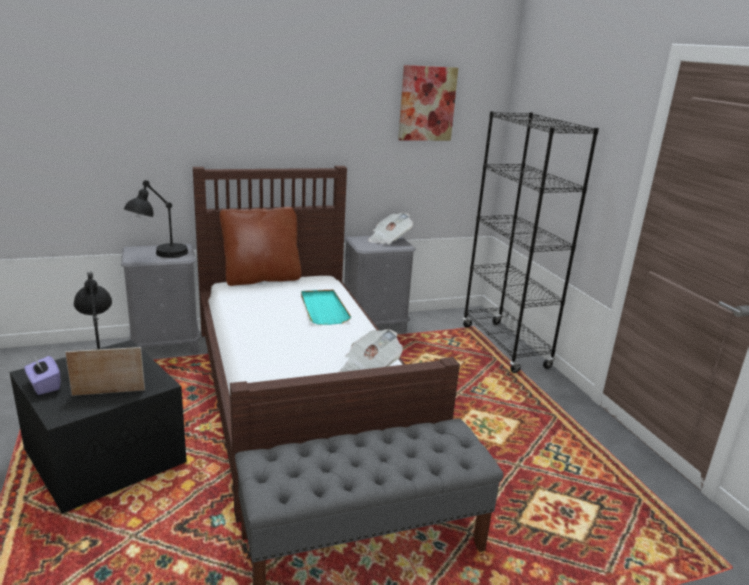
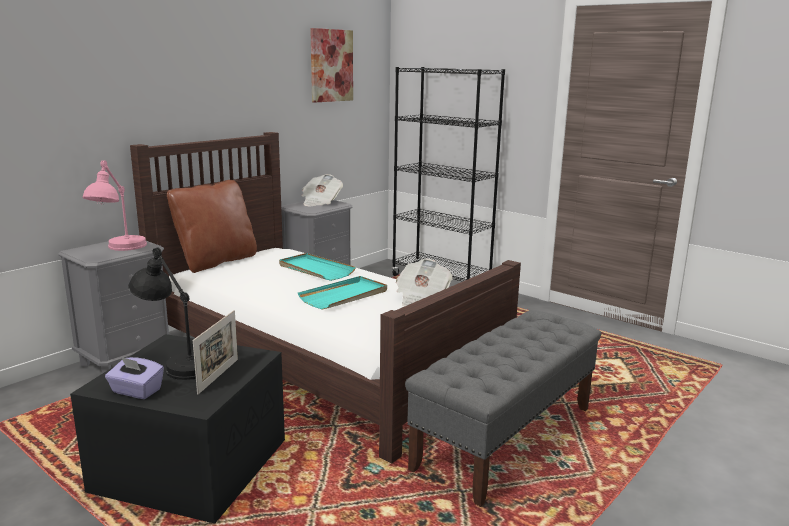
camera: 30 degrees left, 5 degrees down
picture frame [65,347,145,396] -> picture frame turned 150 degrees clockwise [193,310,238,395]
black table lamp [124,180,188,258] -> pink table lamp [82,160,147,251]
none -> turquoise tray [298,276,387,309]

